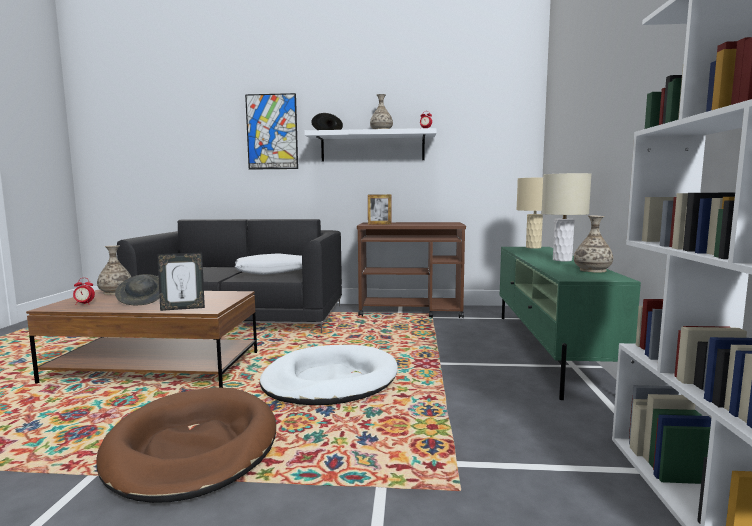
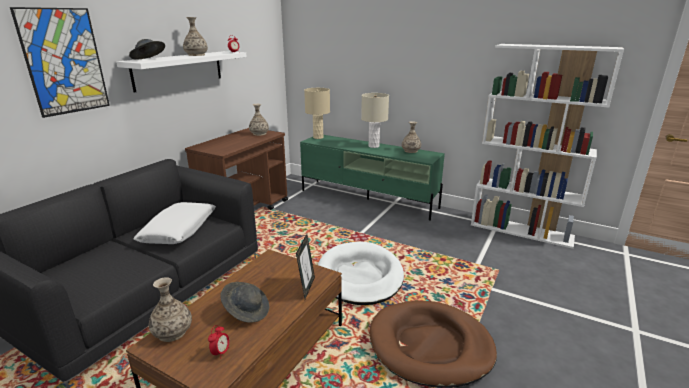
camera: 65 degrees left, 15 degrees up
picture frame [368,194,391,225] -> none
none -> vase [249,104,269,136]

